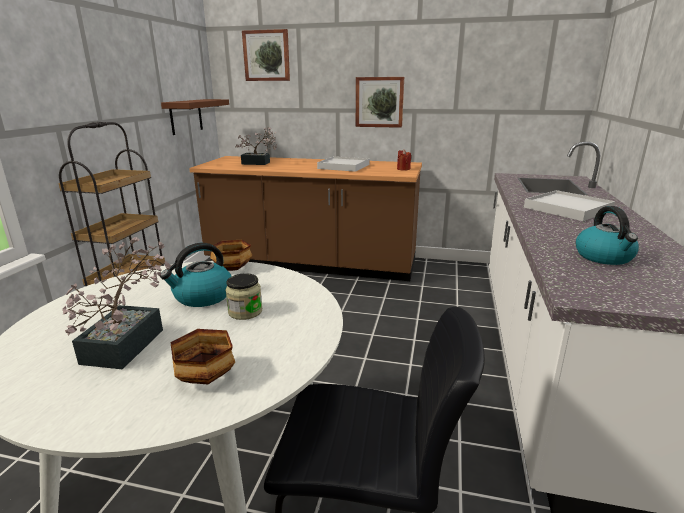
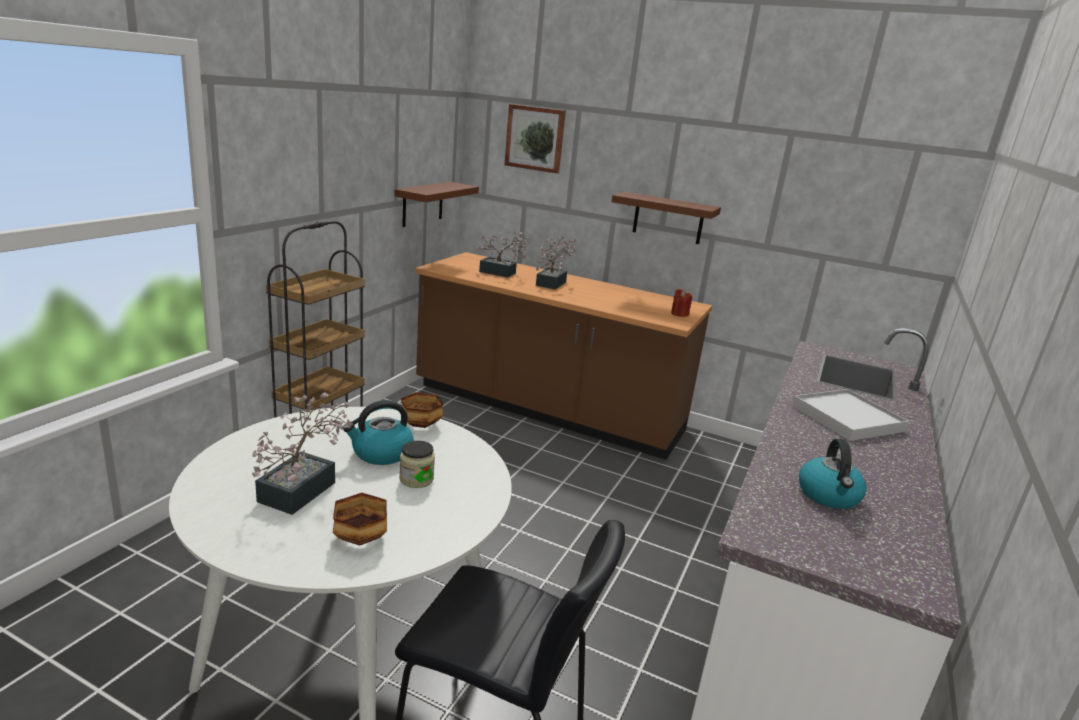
camera: 10 degrees right, 0 degrees up
white tray [317,156,370,172] -> none
picture [356,77,404,128] -> brown shelf [612,192,721,244]
none -> potted plant [536,236,577,290]

